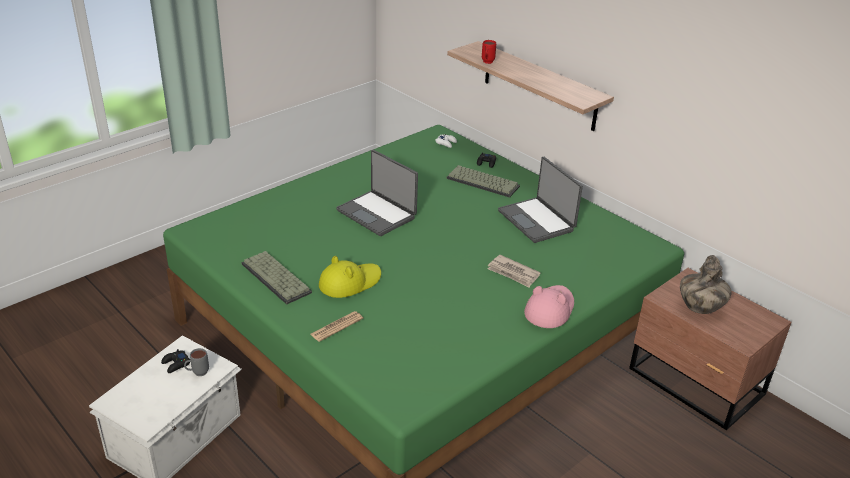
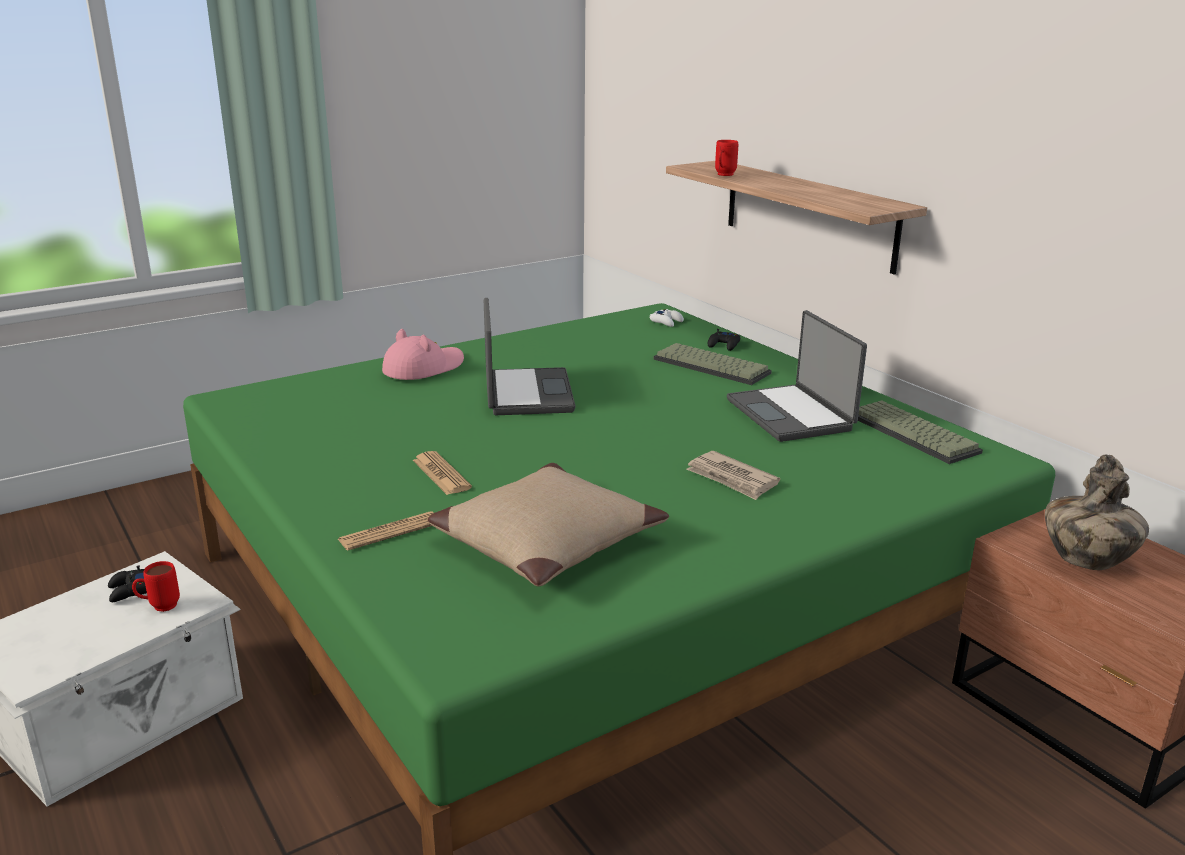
camera: 10 degrees right, 10 degrees down
grey mug [184,348,209,376] -> red mug [132,561,180,612]
keyboard [241,251,312,305] -> keyboard moved to [858,400,983,464]
yellow hat [319,256,381,298] -> newspaper [413,451,472,495]
laptop [336,150,418,236] -> laptop turned 150 degrees counterclockwise [484,298,576,415]
pink hat [524,285,574,328] -> pink hat moved to [382,329,464,380]
none -> beige pillow [428,463,669,587]

